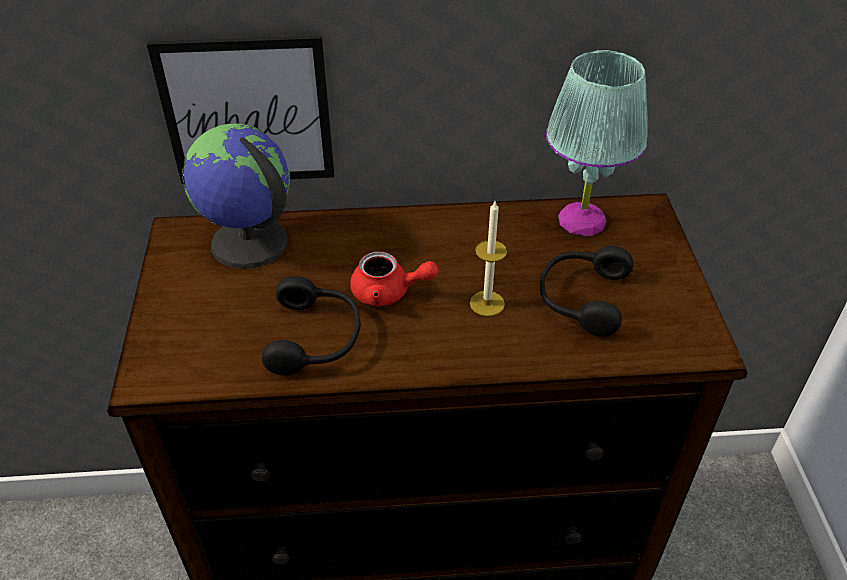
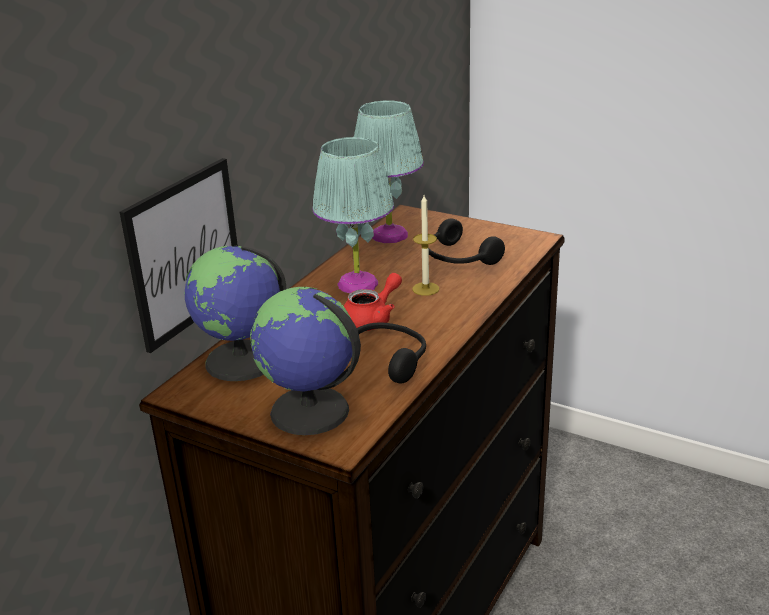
camera: 55 degrees left, 15 degrees down
none -> globe [250,287,361,435]
none -> turquoise table lamp [313,137,394,293]

